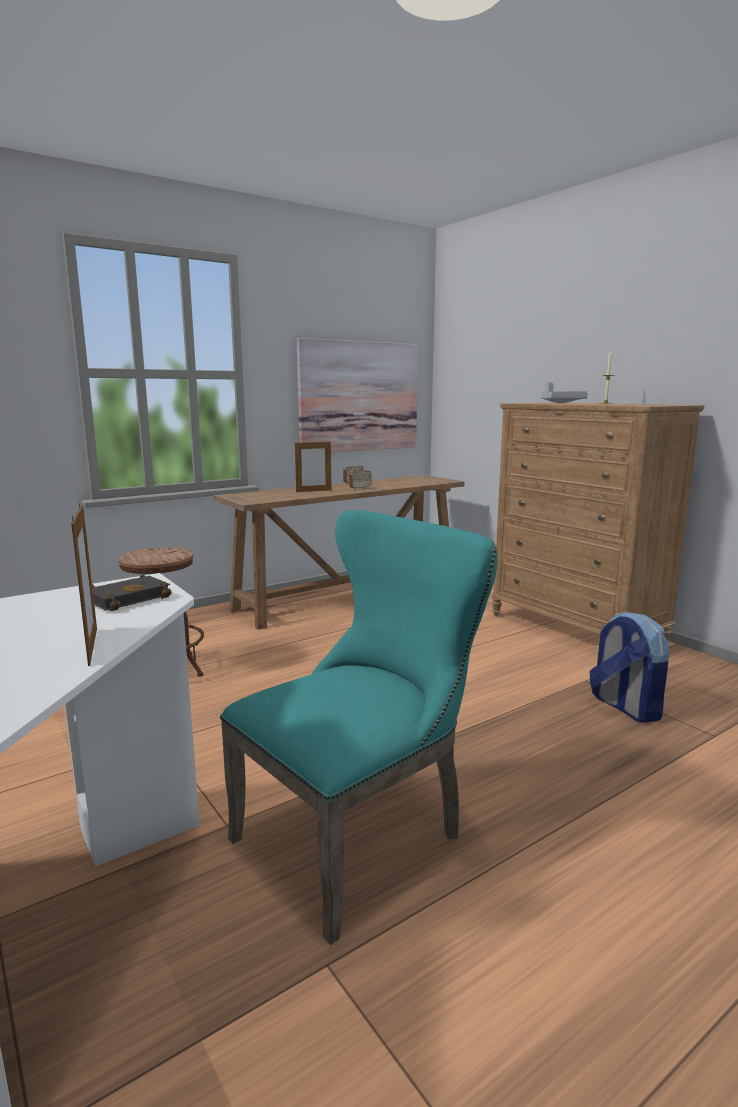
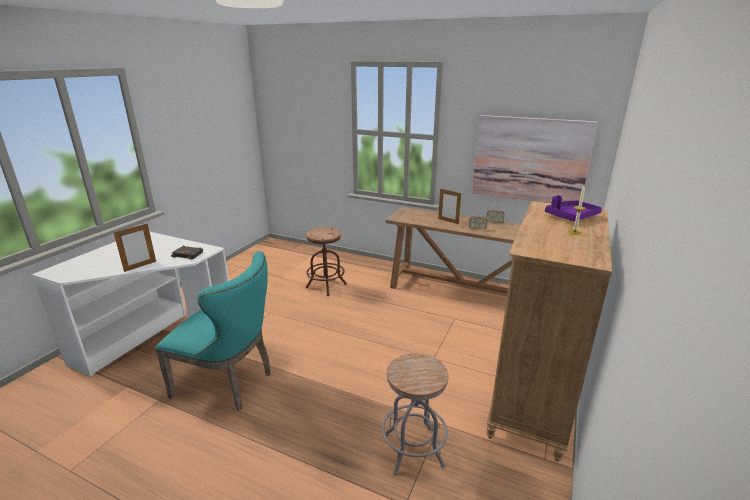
camera: 60 degrees right, 10 degrees up
grey tray [541,382,588,403] -> purple tray [545,195,602,221]
backpack [590,611,670,723] -> grey stool [382,354,449,475]

